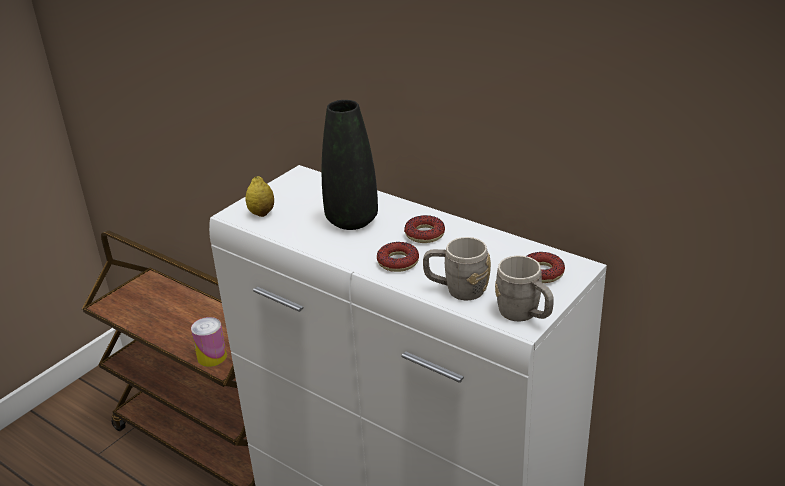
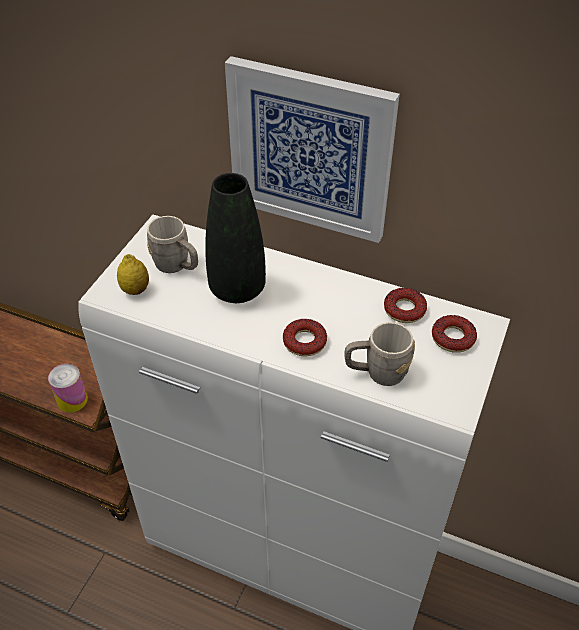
camera: 15 degrees left, 15 degrees up
donut [404,215,445,243] -> donut moved to [384,288,427,323]
grey mug [495,255,554,322] -> grey mug moved to [147,216,198,273]
none -> picture [225,56,400,243]

